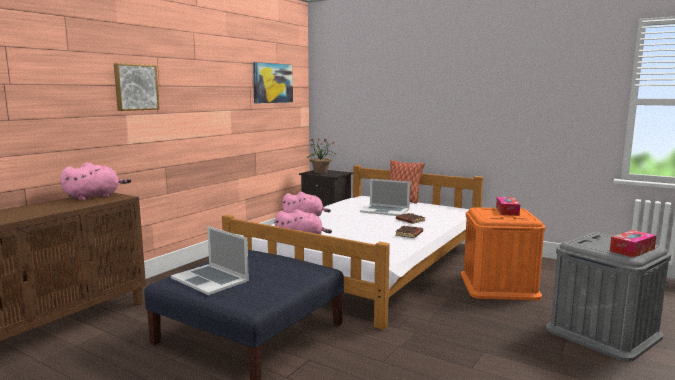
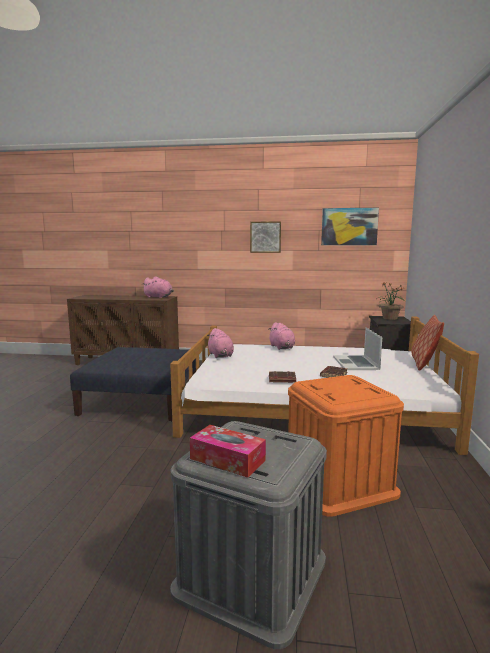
camera: 65 degrees right, 0 degrees up
picture [114,63,160,111] -> picture moved to [250,221,281,253]
laptop [171,226,249,295] -> none
tissue box [496,197,520,216] -> none

